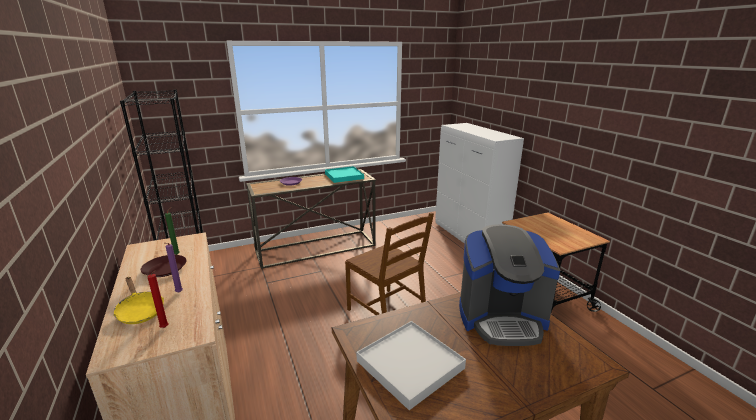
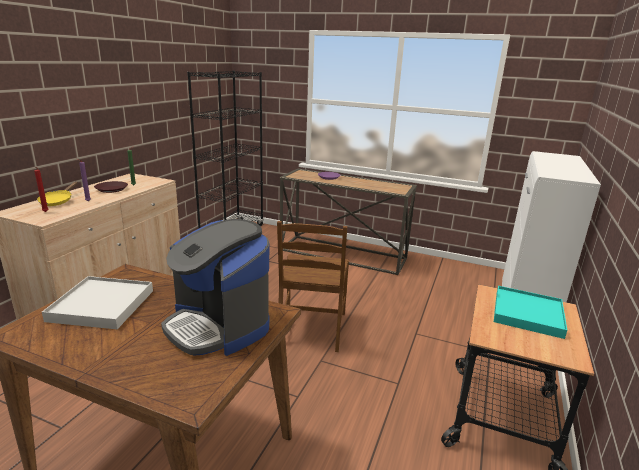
camera: 45 degrees right, 0 degrees up
turquoise tray [325,166,364,183] -> turquoise tray moved to [494,286,567,339]

